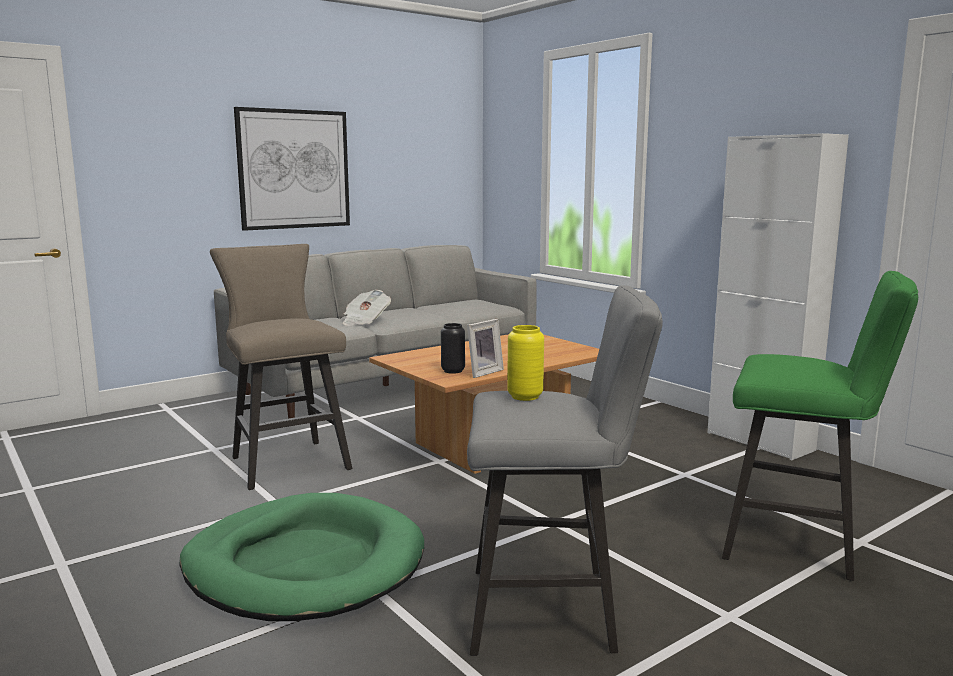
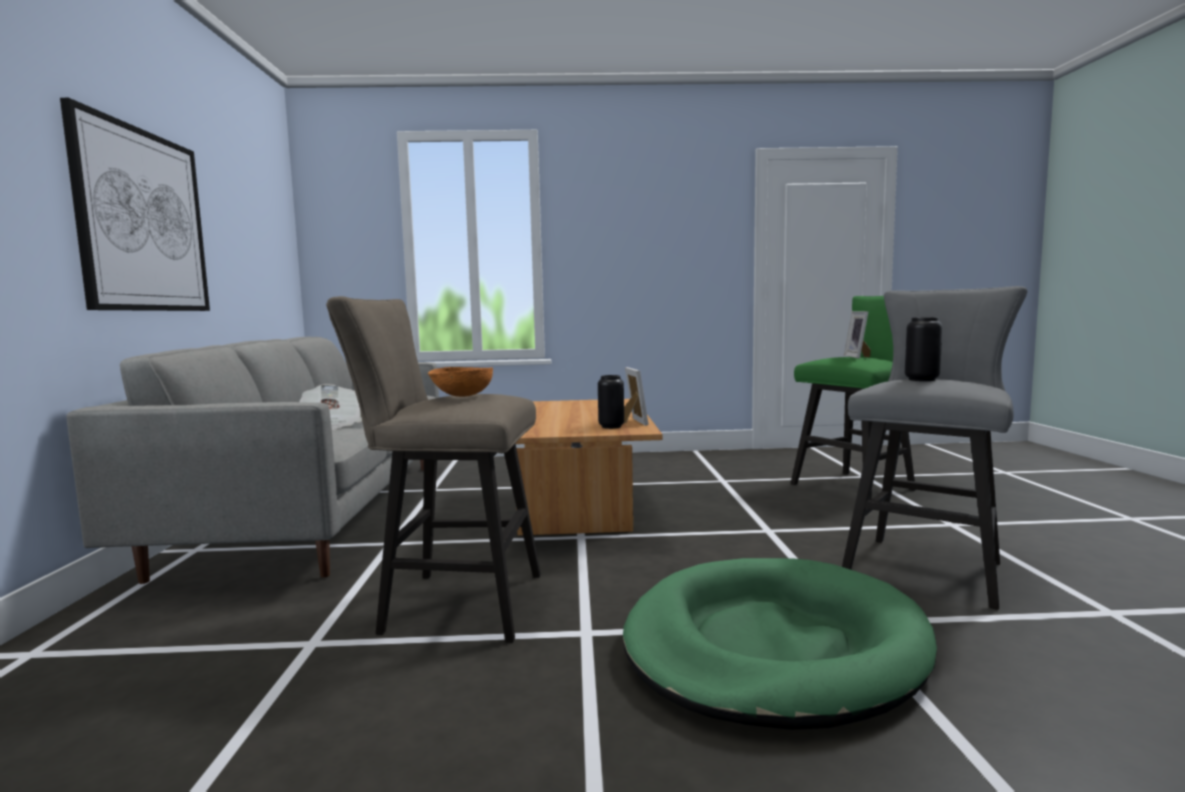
camera: 55 degrees left, 5 degrees down
yellow vase [507,325,544,401] -> black vase [905,317,943,381]
white cabinet [707,133,849,460] -> none
none -> orange bowl [428,367,493,397]
none -> picture frame [844,311,871,359]

